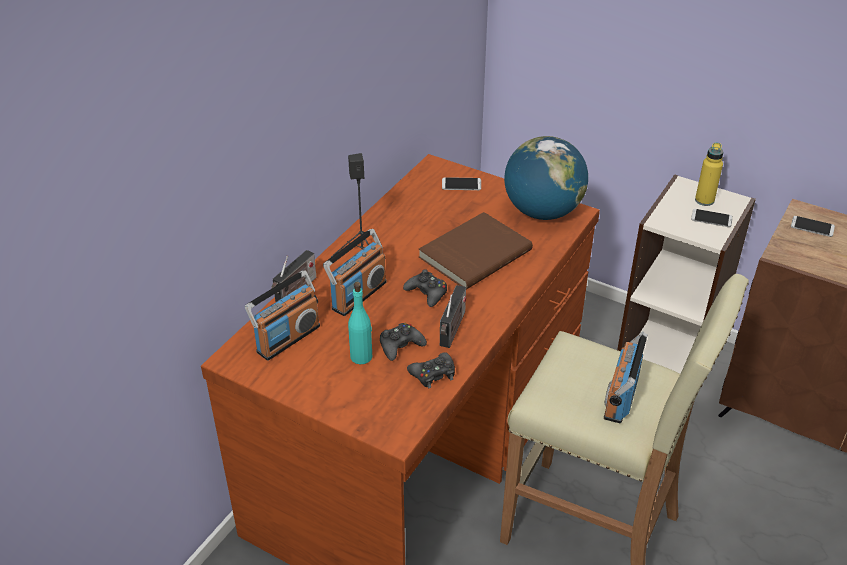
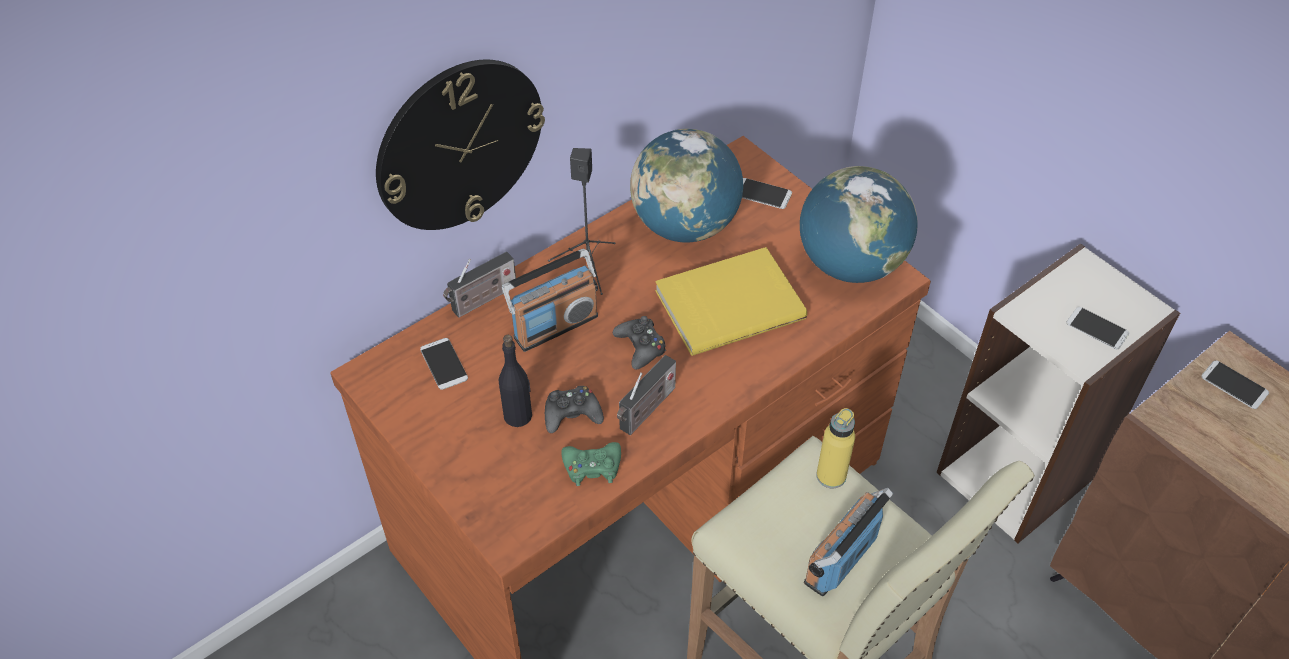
camera: 20 degrees right, 10 degrees up
radio [245,271,320,361] -> phone [420,338,468,390]
turquoise bottle [348,282,372,364] -> black bottle [499,335,532,427]
black game controller [407,352,455,388] -> green game controller [561,442,621,486]
brown book [419,212,533,290] -> yellow book [655,247,807,356]
yellow bottle [695,142,723,206] -> yellow bottle moved to [816,408,855,488]
none -> wall clock [376,59,545,230]
none -> globe [630,129,743,243]

